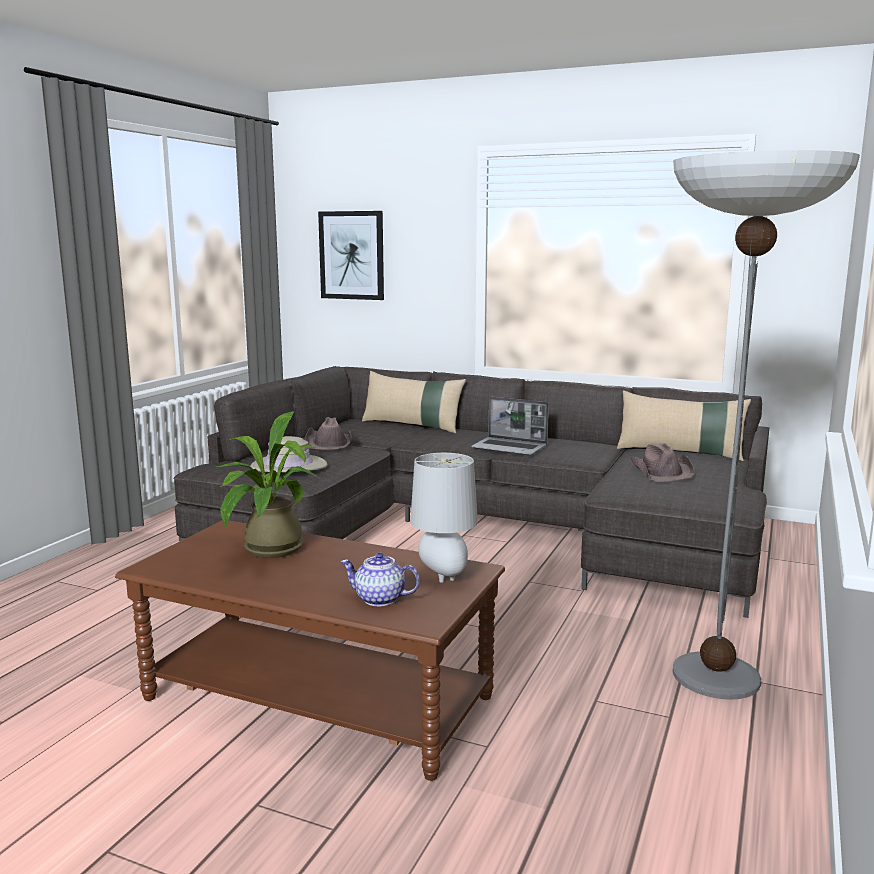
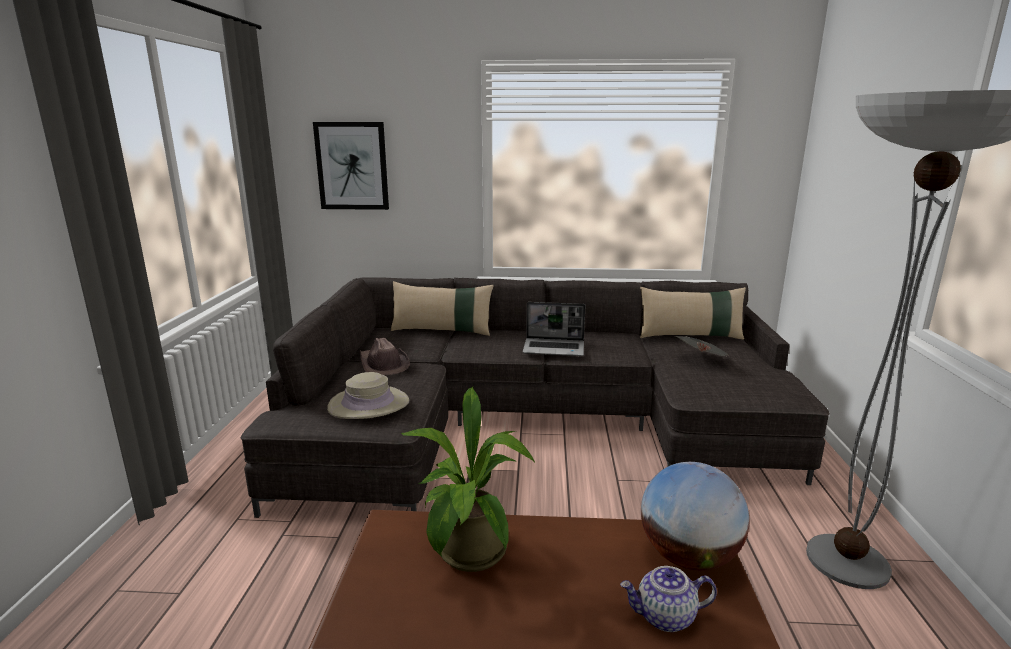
camera: 20 degrees left, 5 degrees up
grey table lamp [410,453,478,583] -> globe [641,462,749,570]
brown hat [631,443,695,482] -> newspaper [675,336,729,356]

